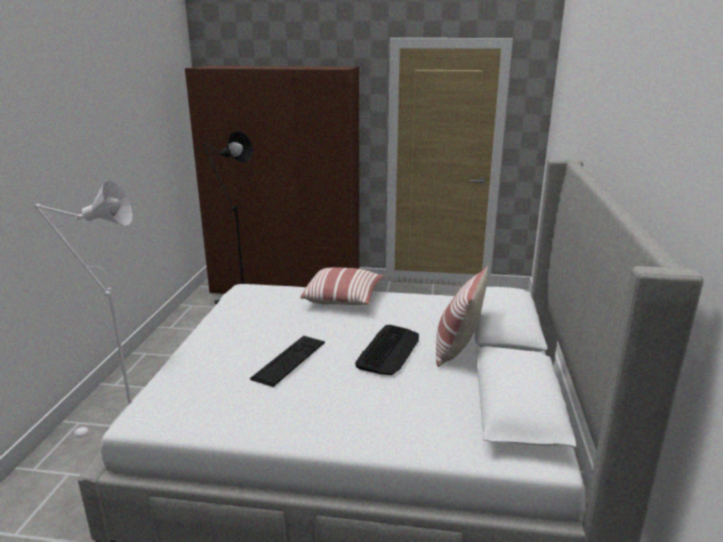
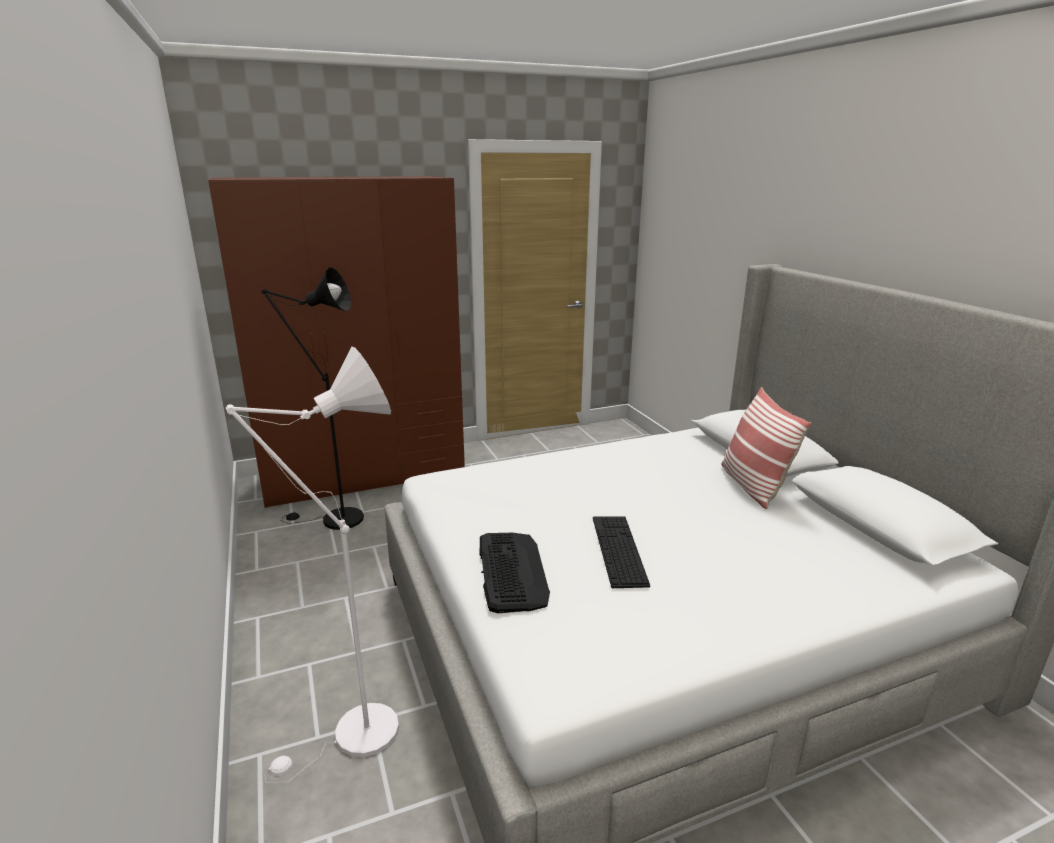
camera: 30 degrees left, 0 degrees up
pillow [300,267,385,305] -> none
keyboard [355,325,419,375] -> keyboard moved to [480,533,550,613]

